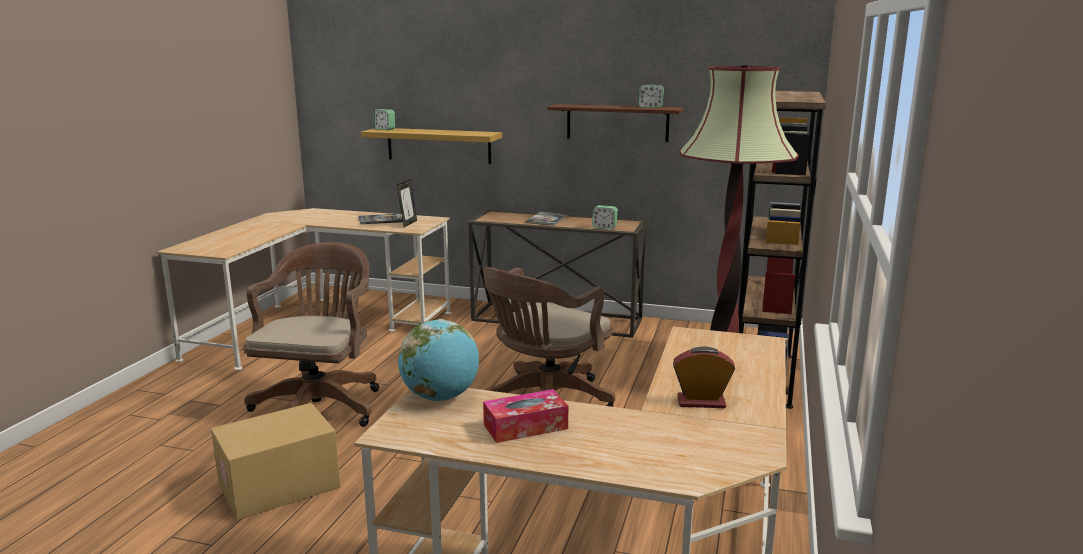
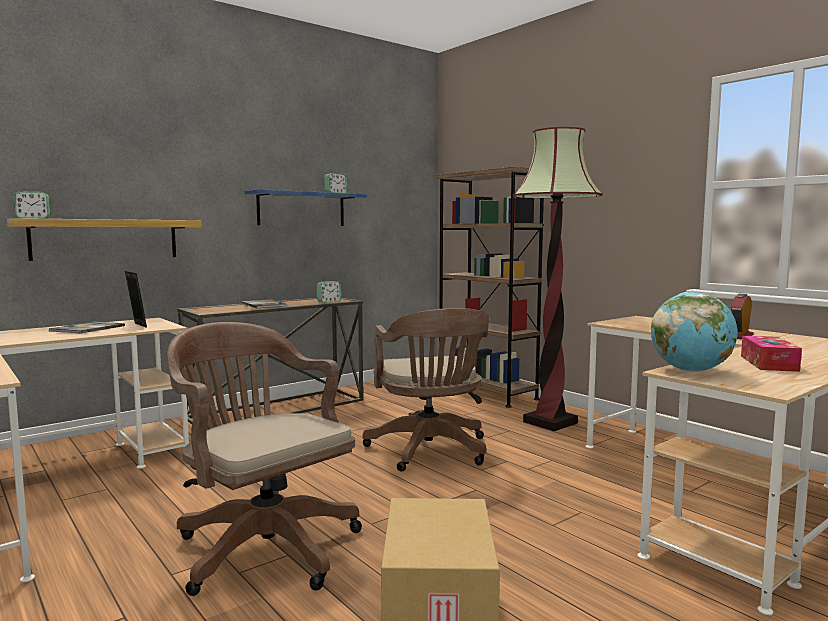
camera: 55 degrees left, 10 degrees down
brown shelf [547,104,683,142] -> blue shelf [244,189,367,226]

